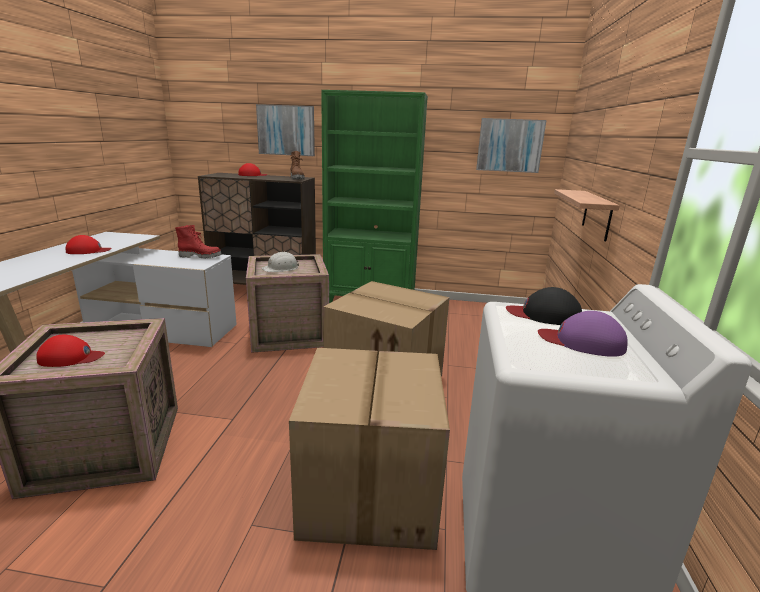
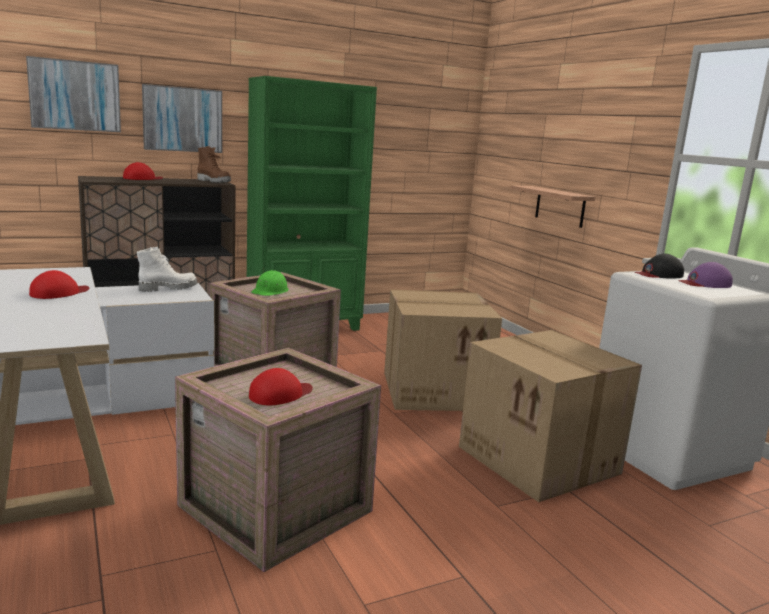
camera: 35 degrees left, 5 degrees down
red boot [175,225,222,259] -> white boot [137,247,198,292]
white hard hat [262,252,299,272] -> green hard hat [251,270,289,296]
picture [476,118,546,173] -> picture moved to [26,56,121,132]

